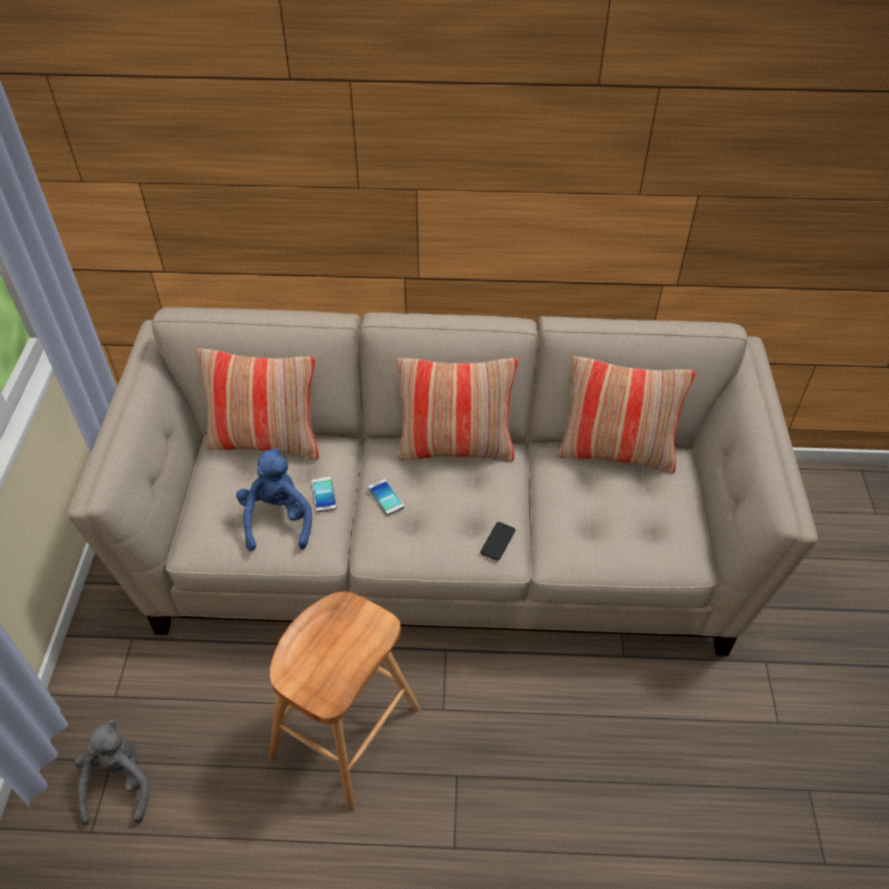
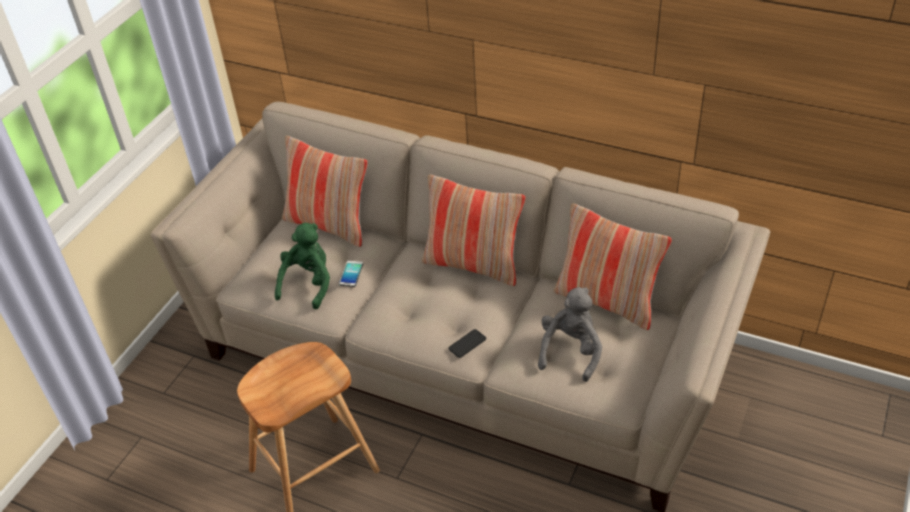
camera: 25 degrees right, 5 degrees down
grey plush toy [74,719,149,825] -> grey plush toy moved to [538,287,602,382]
blue plush toy [236,448,312,551] -> green plush toy [275,223,330,310]
phone [368,479,404,515] -> none

